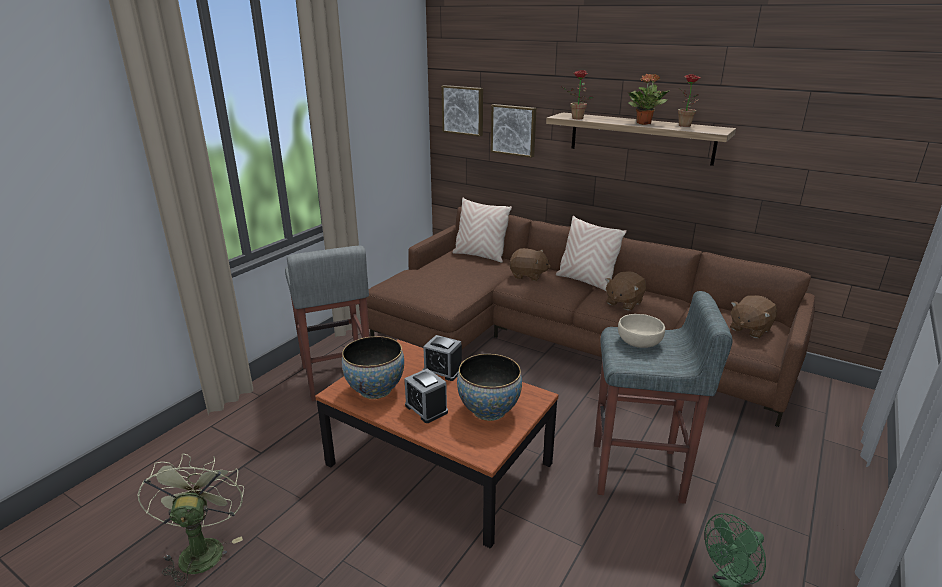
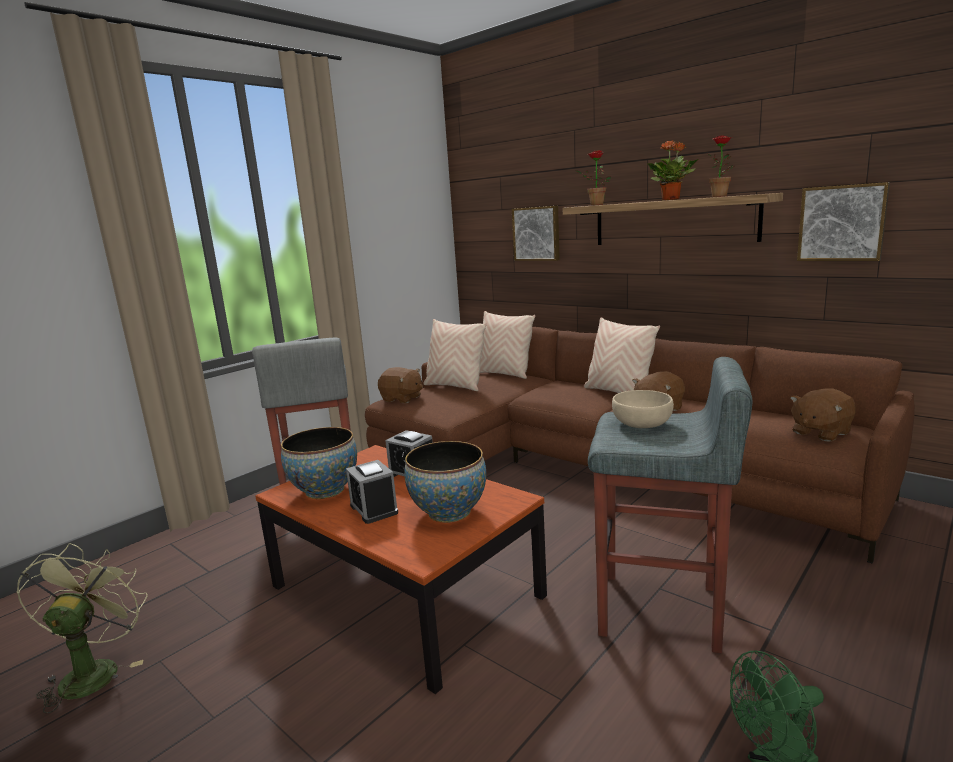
camera: 10 degrees right, 10 degrees down
picture [441,85,483,137] -> picture moved to [797,182,890,261]
brown plush toy [510,248,551,281] -> brown plush toy moved to [378,367,423,403]
none -> beige pillow [424,319,487,391]

